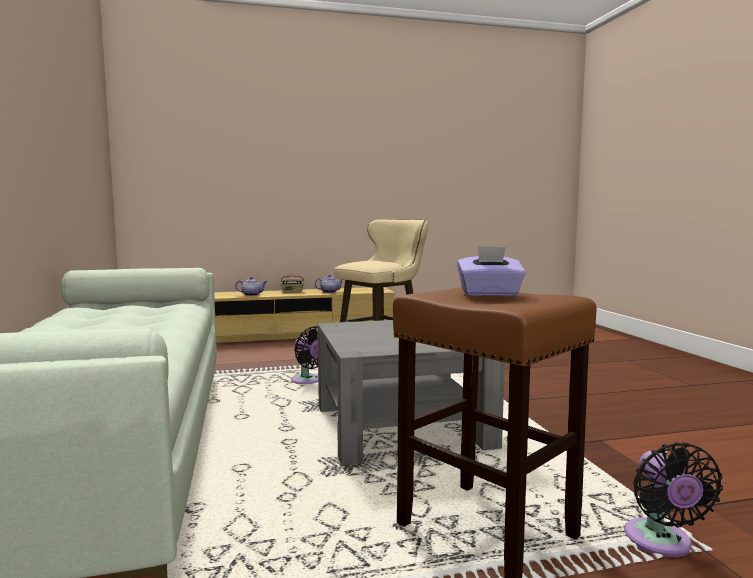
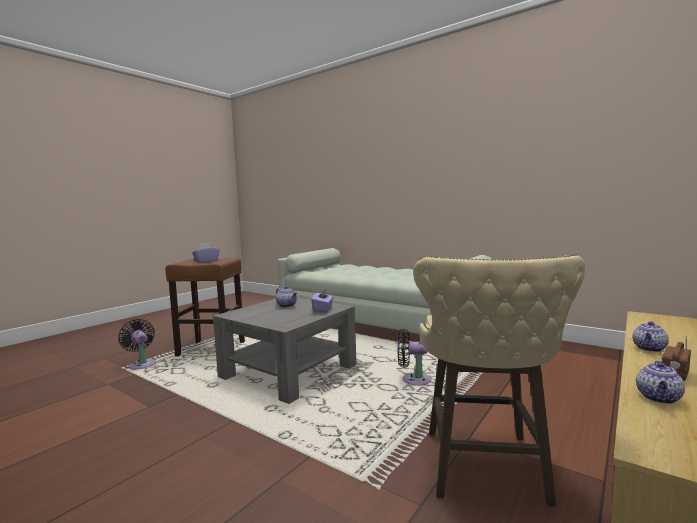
camera: 140 degrees right, 0 degrees up
none -> teapot [276,286,297,307]
none -> purple tissue box [311,288,333,313]

